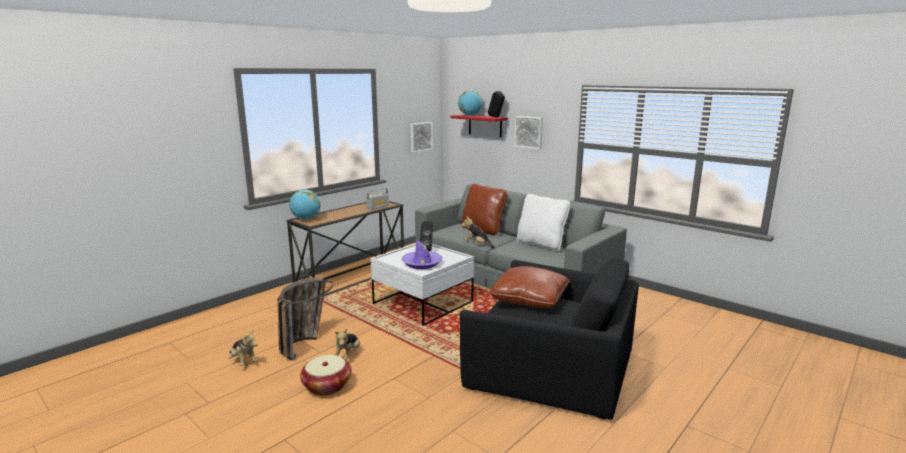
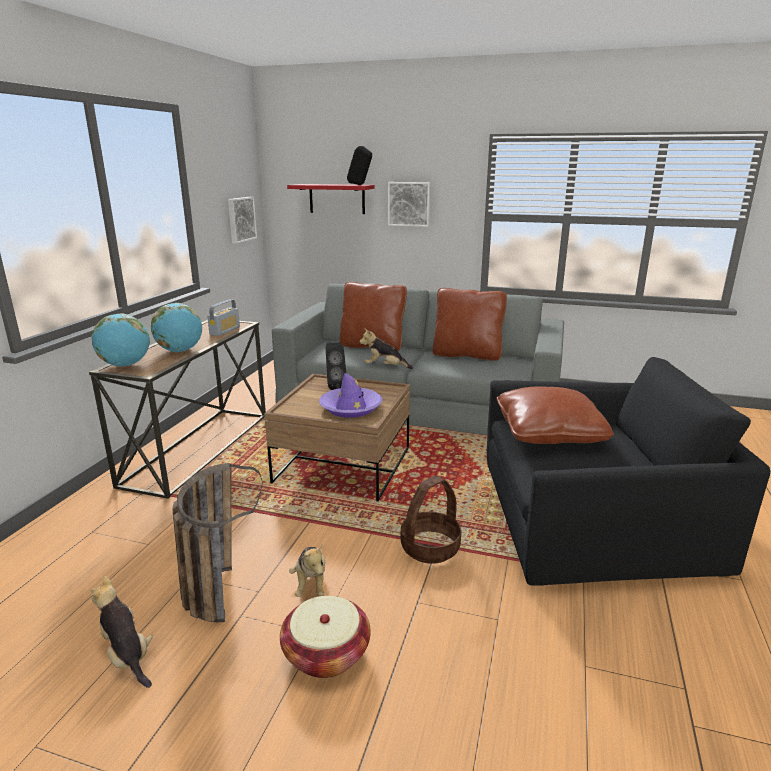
camera: 25 degrees left, 5 degrees up
plush toy [228,330,258,366] -> plush toy turned 150 degrees counterclockwise [90,576,153,688]
white coffee table [370,243,474,326] -> brown coffee table [264,374,410,501]
globe [458,90,483,116] -> globe moved to [151,303,202,352]
white pillow [517,194,570,251] -> brown pillow [433,288,507,361]
none -> basket [401,476,462,564]

